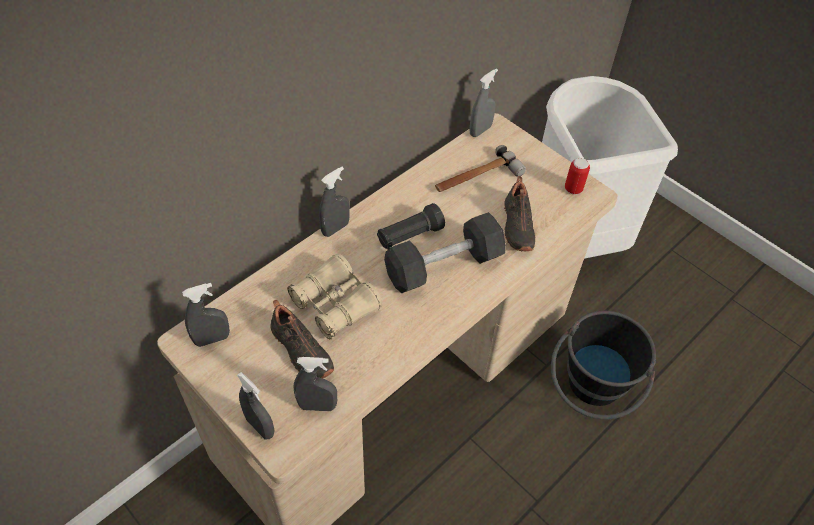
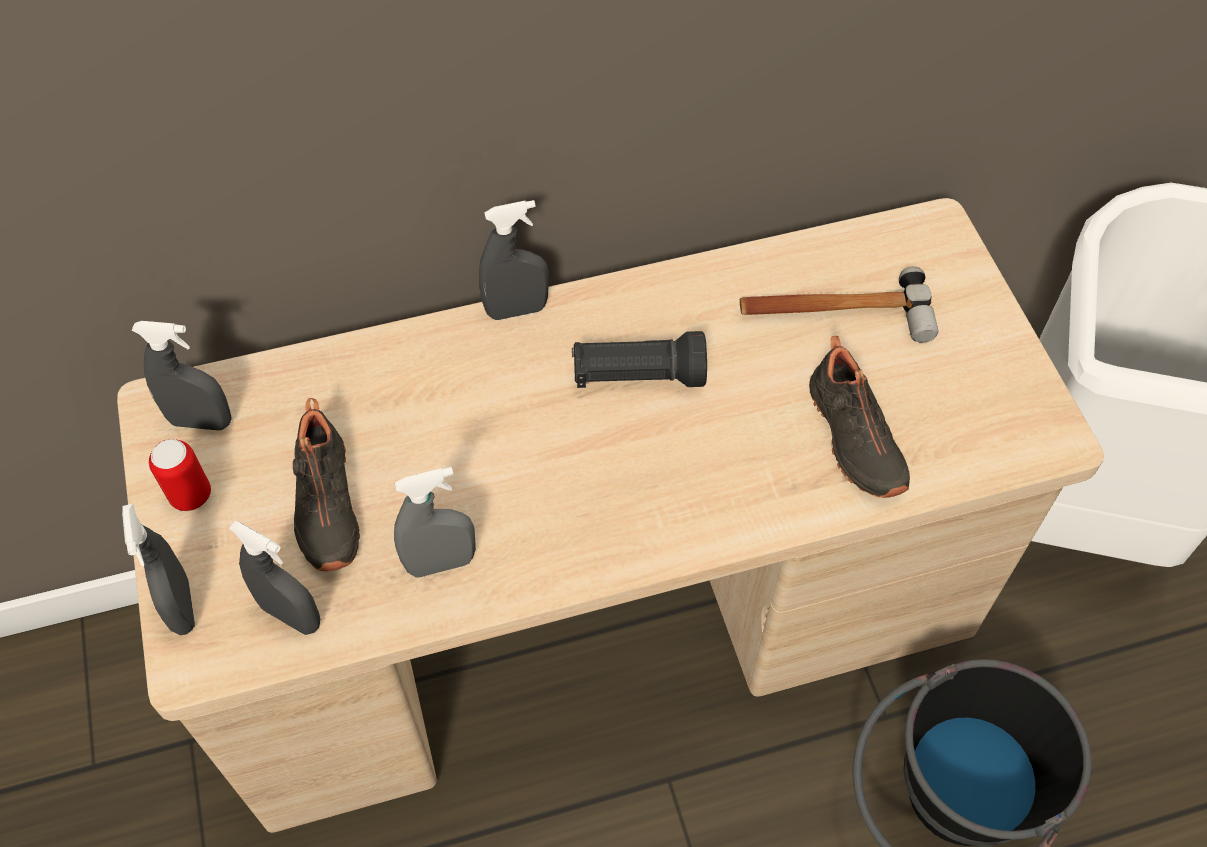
camera: 30 degrees right, 5 degrees up
beige binoculars [287,253,383,339] -> none
black dumbbell [384,212,506,293] -> none
grey spray bottle [470,68,498,137] -> grey spray bottle moved to [394,467,476,578]
black shoe [504,176,535,251] -> black shoe turned 45 degrees counterclockwise [809,336,910,498]
can [565,158,590,194] -> can moved to [149,439,211,511]

